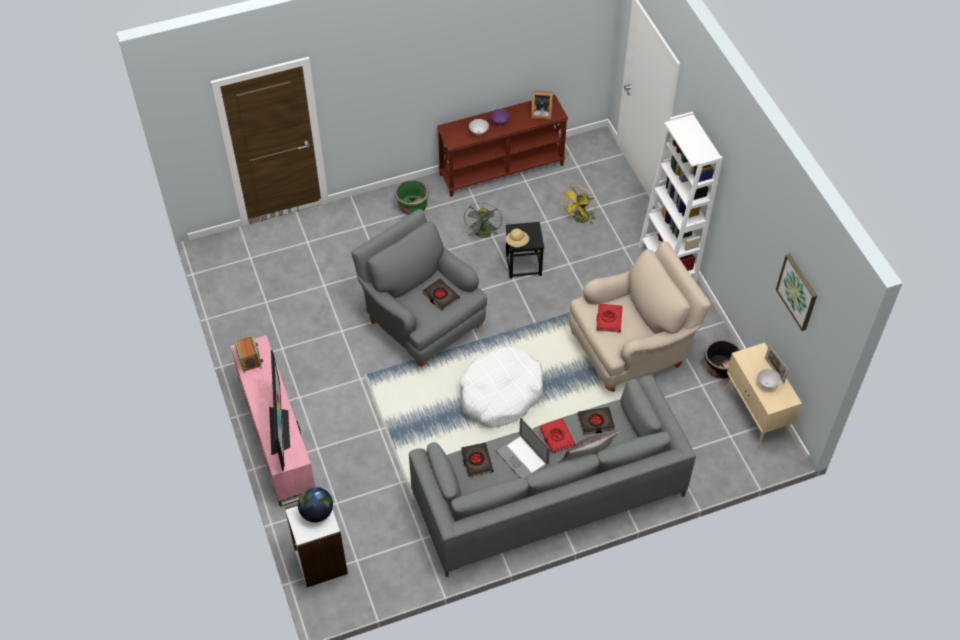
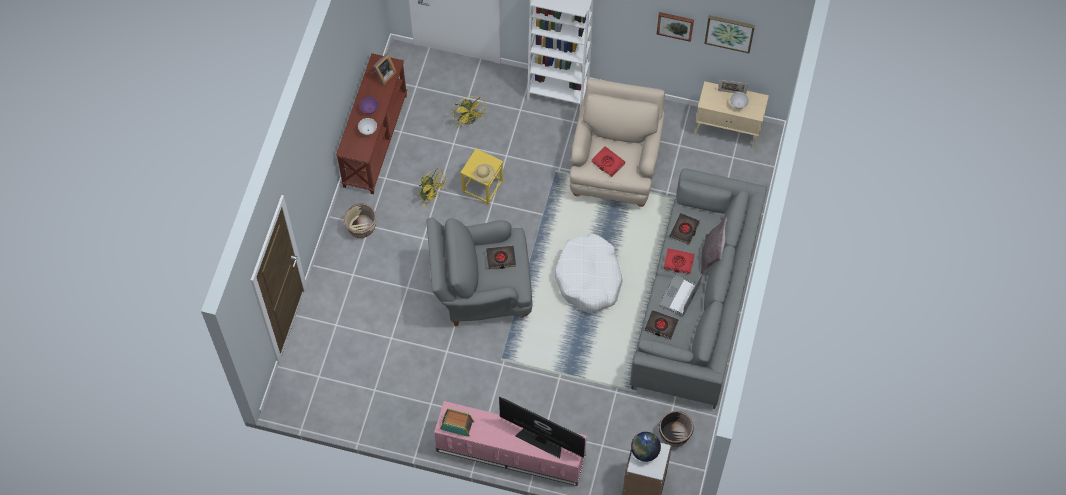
camera: 55 degrees left, 10 degrees up
green planter [395,180,429,215] -> beige planter [344,203,377,238]
grey fan [464,203,502,238] -> yellow fan [417,168,448,207]
laptop [495,418,550,478] -> laptop turned 120 degrees clockwise [659,273,702,316]
black stool [506,222,544,279] -> yellow stool [460,148,503,205]
black planter [704,340,740,379] -> black planter moved to [659,411,694,447]
none -> picture [657,12,694,42]

